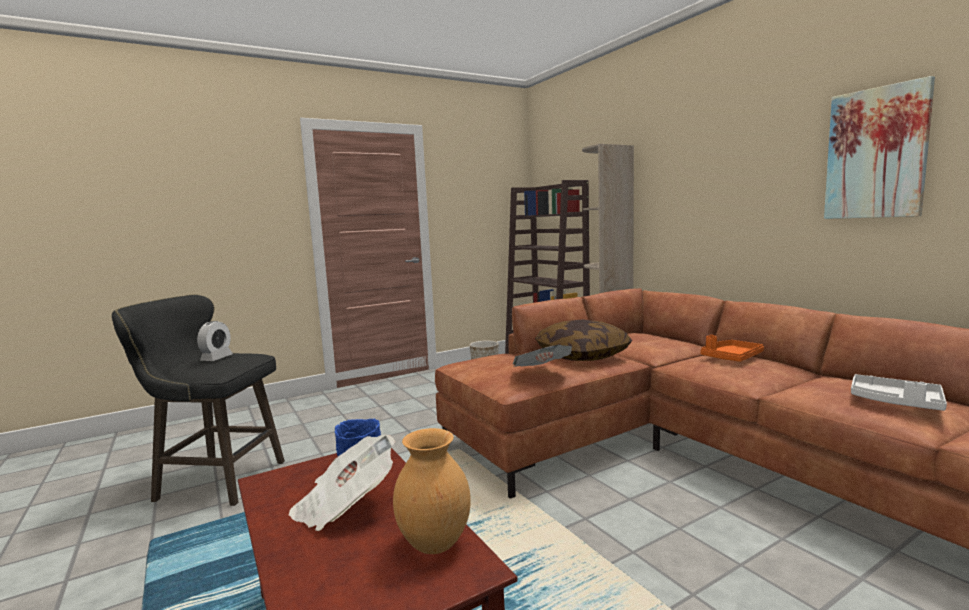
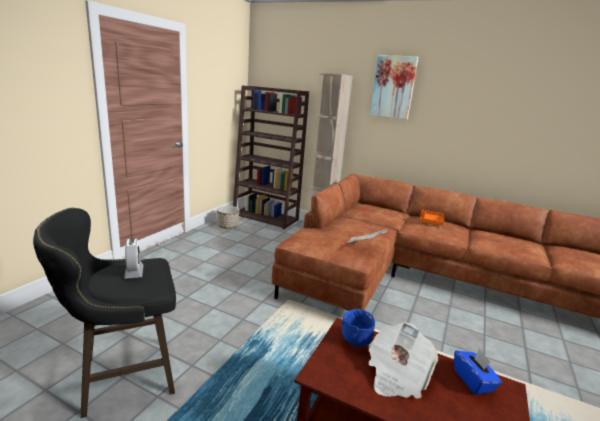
camera: 35 degrees left, 10 degrees up
brown vase [393,428,471,554] -> blue tissue box [454,349,502,395]
pillow [535,319,632,361] -> none
picture [824,76,935,219] -> picture moved to [370,55,418,119]
white tray [851,374,947,411] -> none

